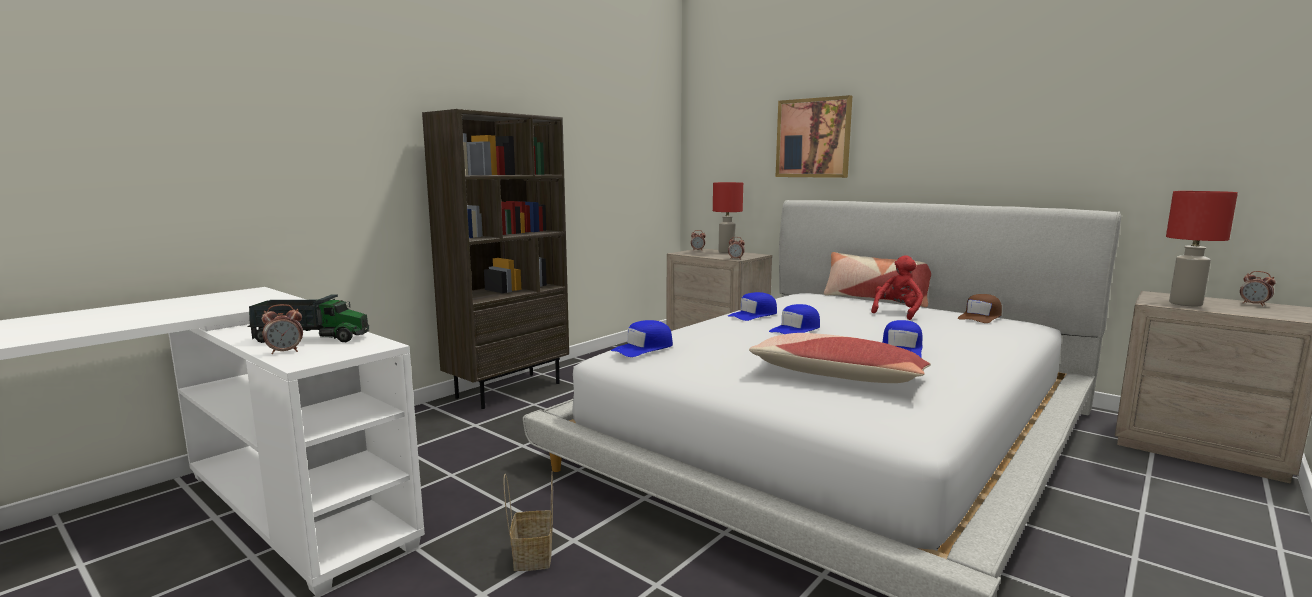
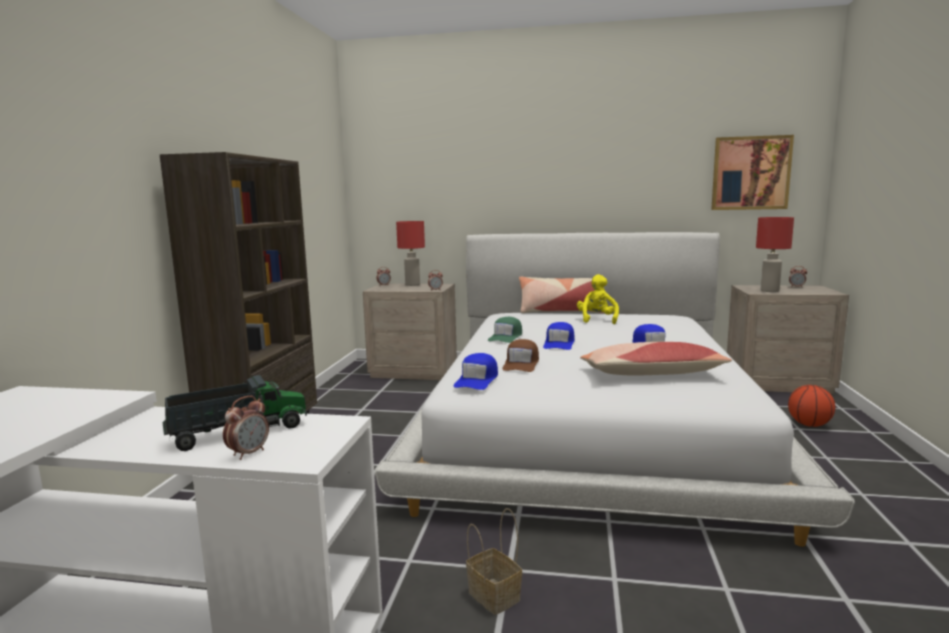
camera: 30 degrees left, 0 degrees up
blue cap [728,292,777,321] -> green cap [488,317,522,343]
picture [776,95,852,178] -> picture moved to [711,135,794,210]
red plush toy [871,255,923,320] -> yellow plush toy [577,274,619,324]
brown cap [958,294,1002,323] -> brown cap moved to [502,339,539,372]
none -> basketball [788,385,835,427]

